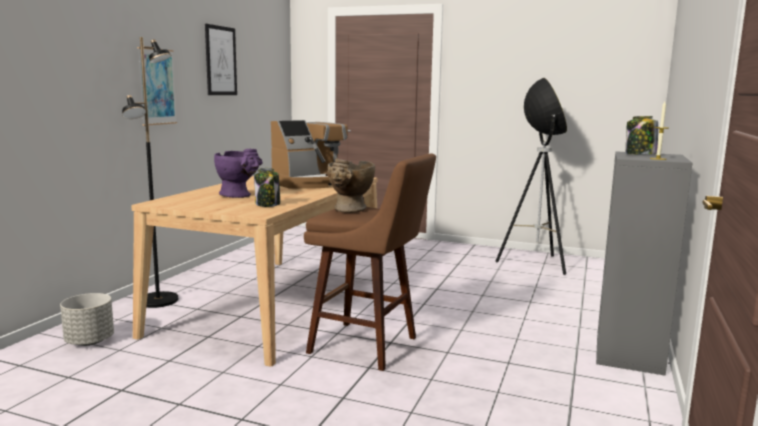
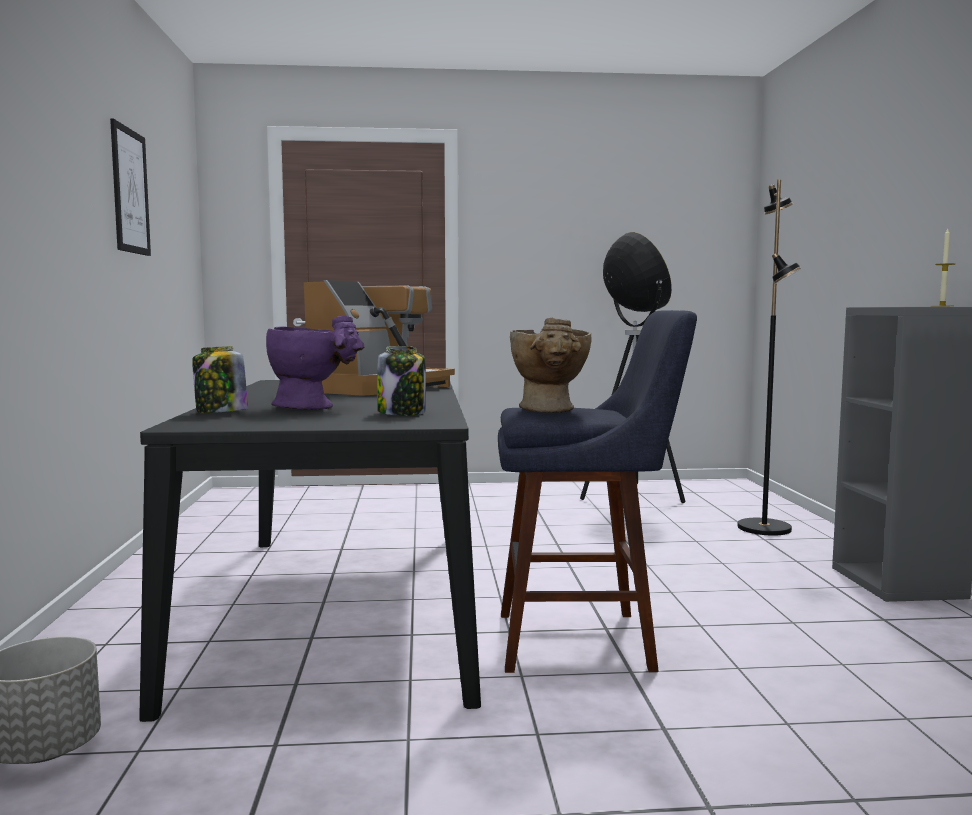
camera: 25 degrees left, 5 degrees down
black floor lamp [122,37,178,308] -> black floor lamp moved to [737,180,801,536]
beige dining table [131,176,377,367] -> black dining table [139,380,481,722]
picture [137,47,177,126] -> none
brown stool [304,153,436,371] -> blue stool [498,310,697,673]
jar [626,116,658,154] -> jar moved to [192,346,248,413]

